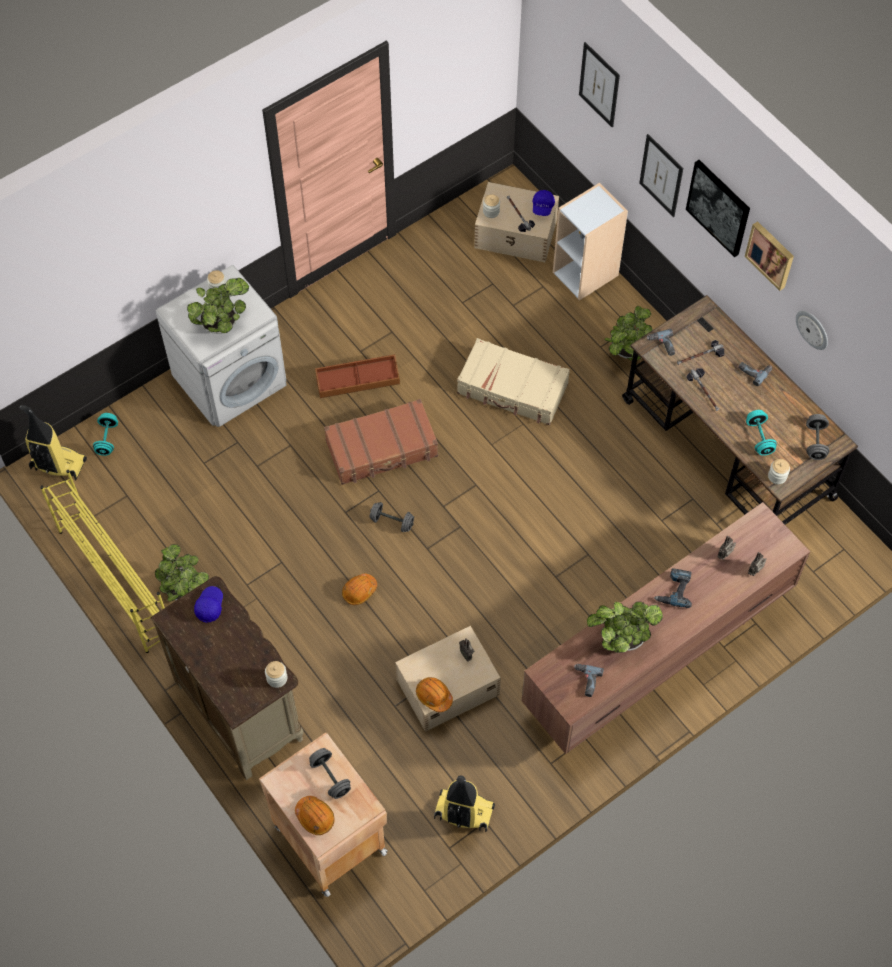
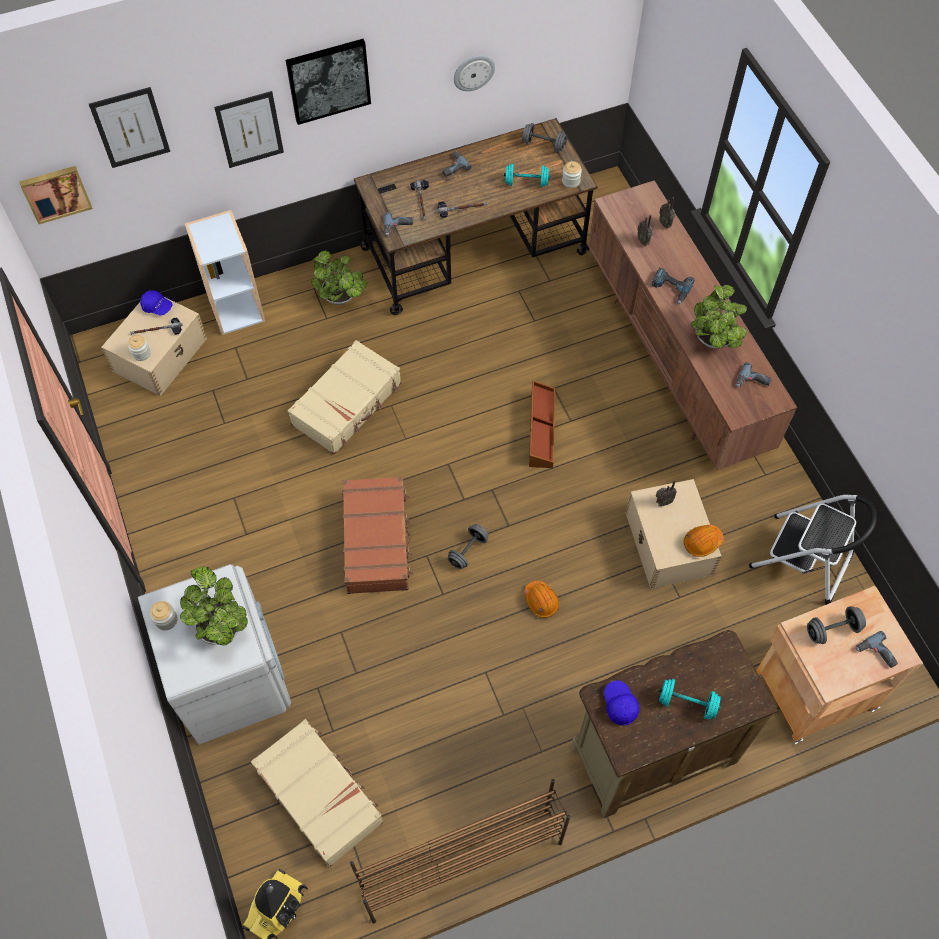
camera: 75 degrees left, 0 degrees up
yellow shoe rack [40,470,165,653] -> brown shoe rack [350,779,571,923]
turquoise dumbbell [93,413,118,456] -> turquoise dumbbell moved to [659,679,721,720]
potted plant [155,544,209,602] -> none
blue cap [194,586,223,623] -> blue cap turned 45 degrees clockwise [604,680,639,726]
jar [265,661,287,688] -> none
orange hard hat [295,796,335,835] -> power drill [856,631,898,668]
brown storage box [315,354,400,398] -> brown storage box moved to [529,381,555,468]
vacuum cleaner [434,775,495,832] -> step ladder [749,495,877,605]
picture [745,221,794,291] -> picture moved to [19,166,93,224]
none -> beige suitcase [251,719,383,867]

